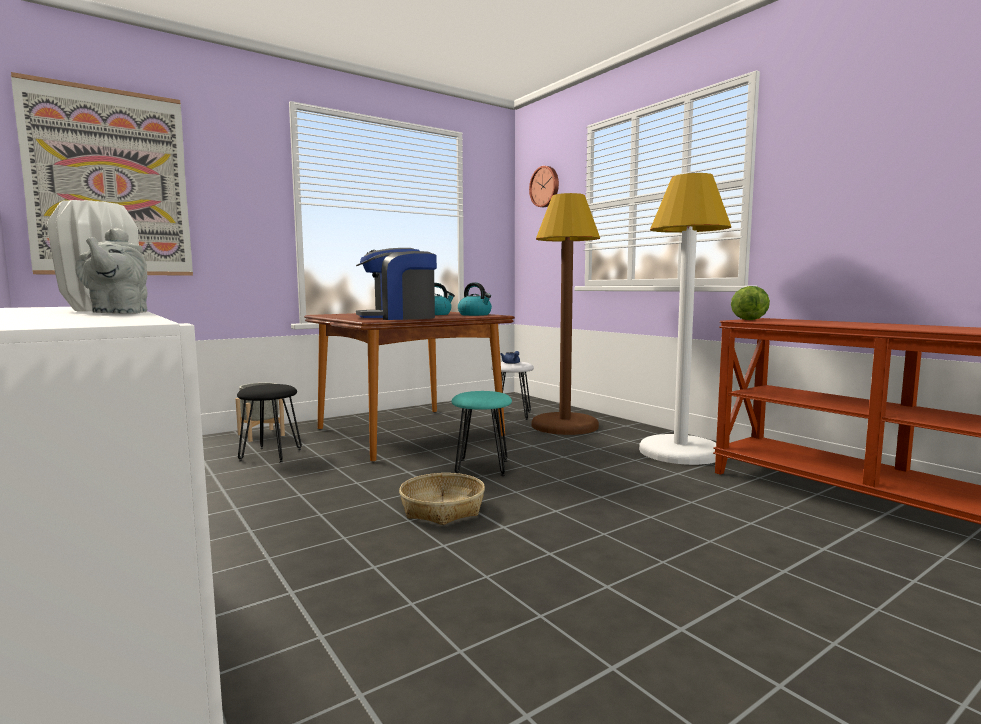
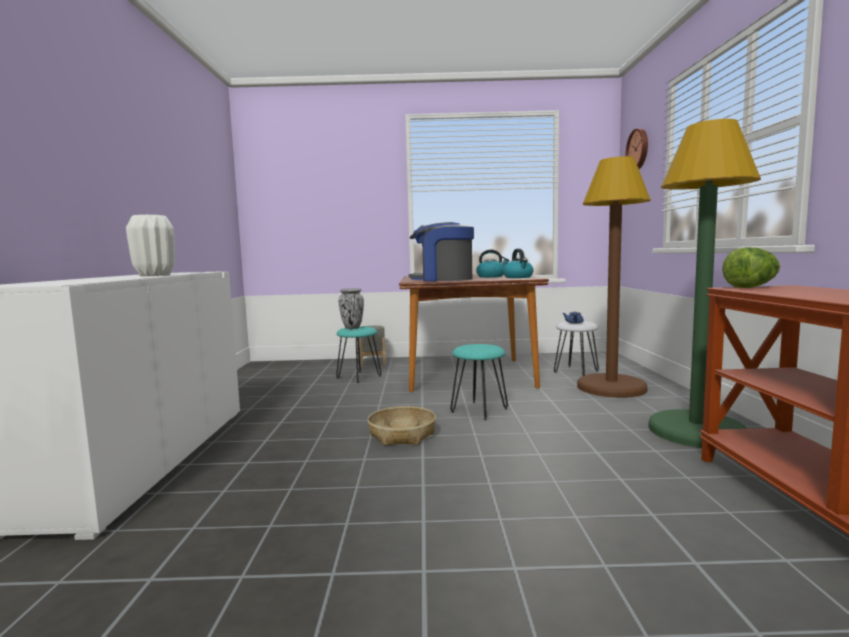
camera: 35 degrees right, 0 degrees up
picture [11,72,193,276] -> none
grey teapot [75,228,148,314] -> none
black stool [237,384,302,462] -> turquoise stool [336,326,382,383]
white floor lamp [639,173,731,465] -> green floor lamp [648,119,761,449]
none -> vase [339,288,364,329]

